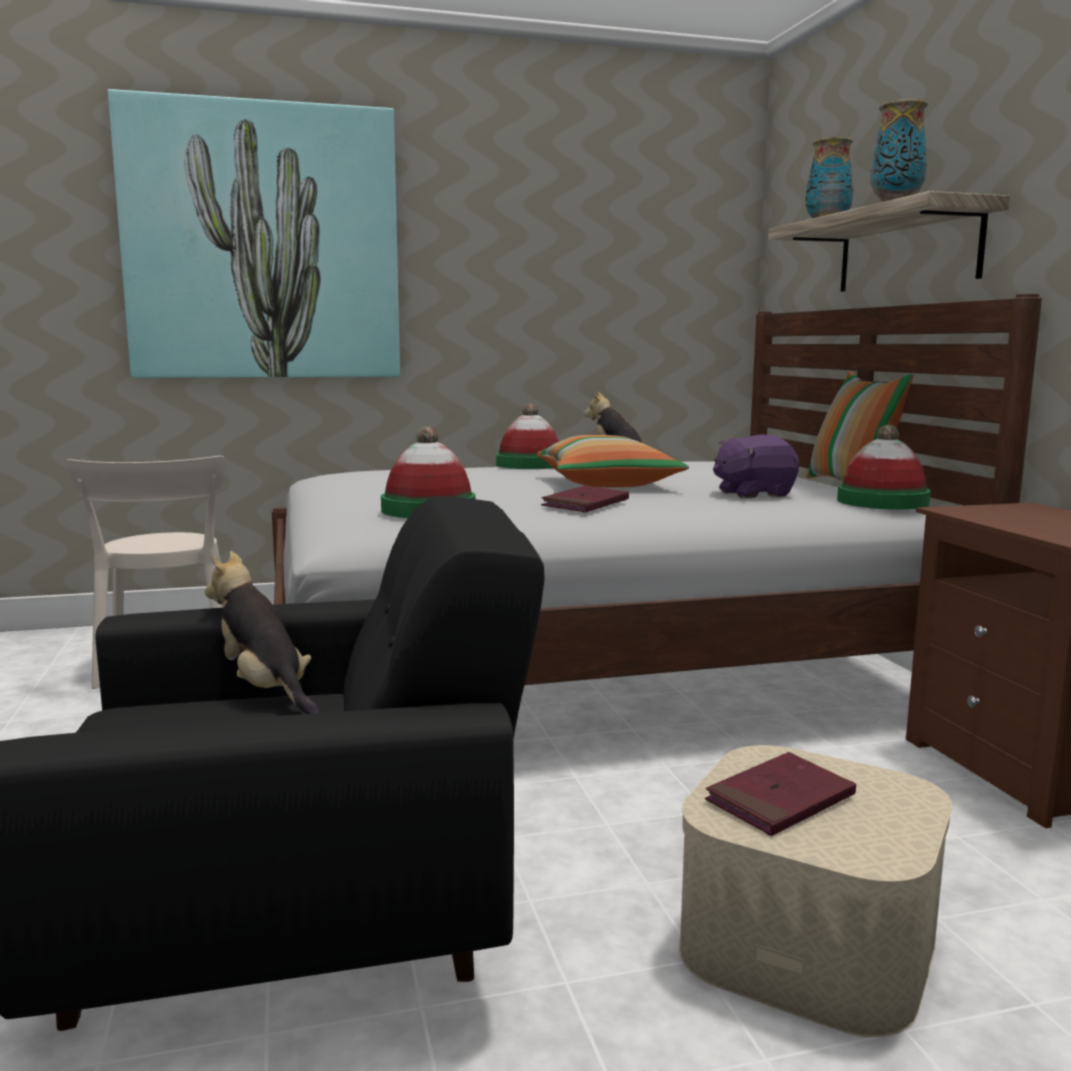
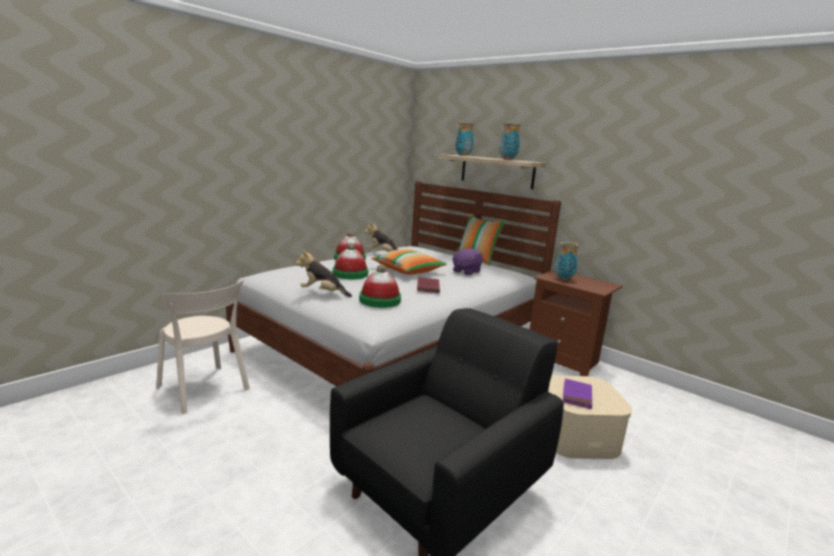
camera: 35 degrees left, 5 degrees up
picture [108,89,400,378] -> none
plush toy [205,551,320,714] -> plush toy moved to [296,250,352,297]
red book [705,752,856,836] -> purple book [563,378,592,409]
hat [837,424,931,510] -> hat moved to [333,243,368,279]
none -> vase [555,242,579,280]

